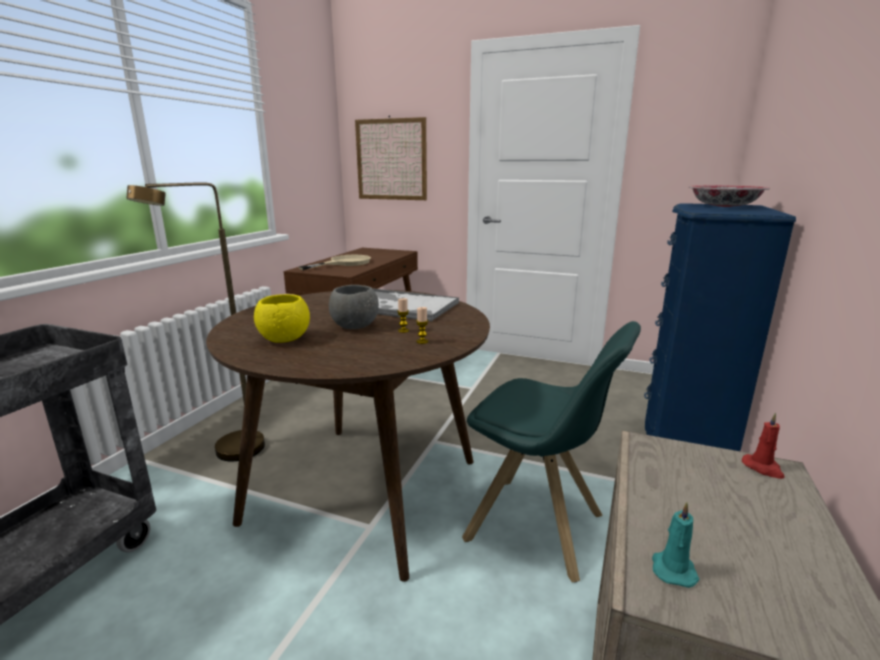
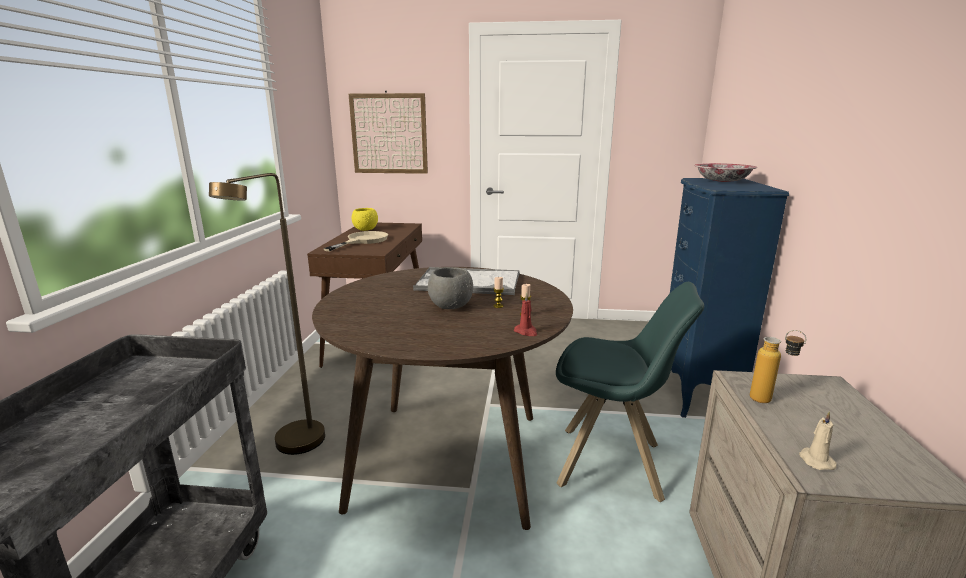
camera: 15 degrees left, 0 degrees up
yellow bowl [254,294,310,343] -> yellow bowl moved to [352,208,378,231]
turquoise candle [652,502,699,588] -> beige candle [799,411,837,470]
red candle [742,413,785,479] -> red candle moved to [514,293,537,336]
none -> bottle [750,330,806,403]

